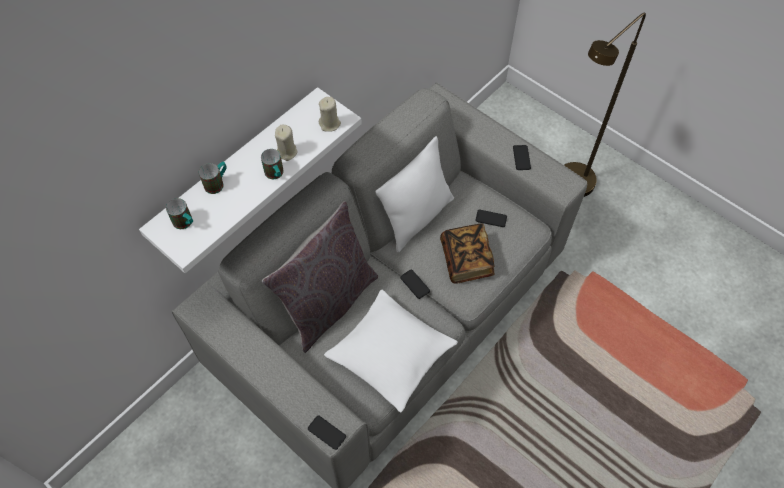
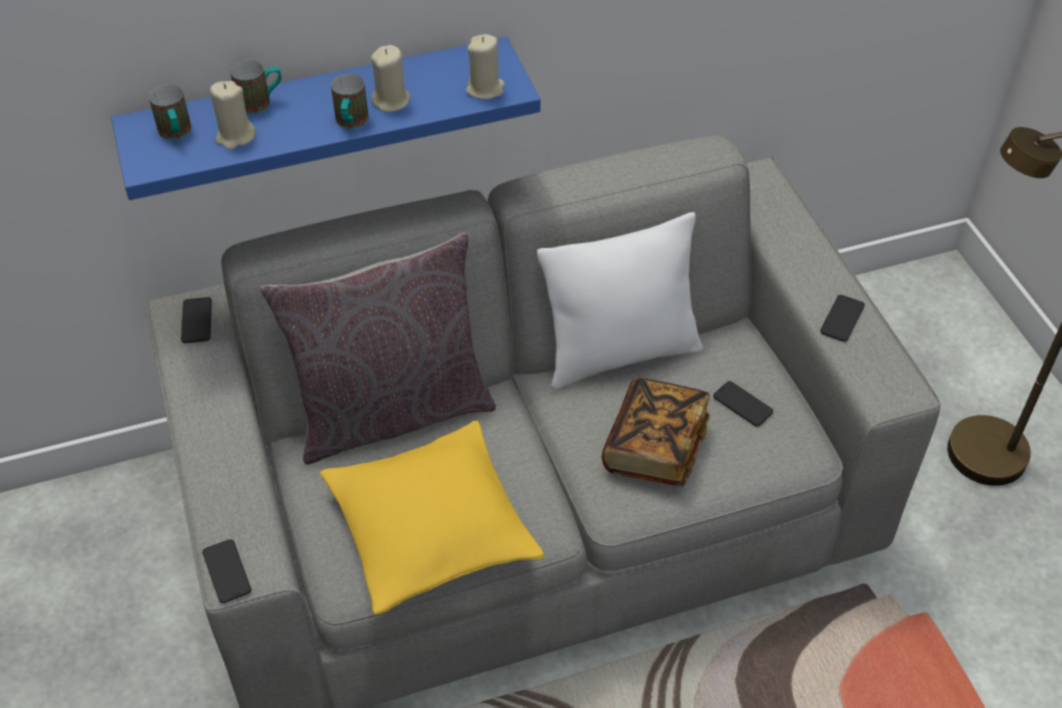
camera: 30 degrees right, 10 degrees down
white shelf [139,87,362,273] -> blue shelf [111,37,540,200]
white pillow [324,290,458,413] -> yellow pillow [320,421,545,615]
phone [400,270,430,299] -> phone moved to [181,297,212,343]
none -> beige candle [210,81,256,150]

